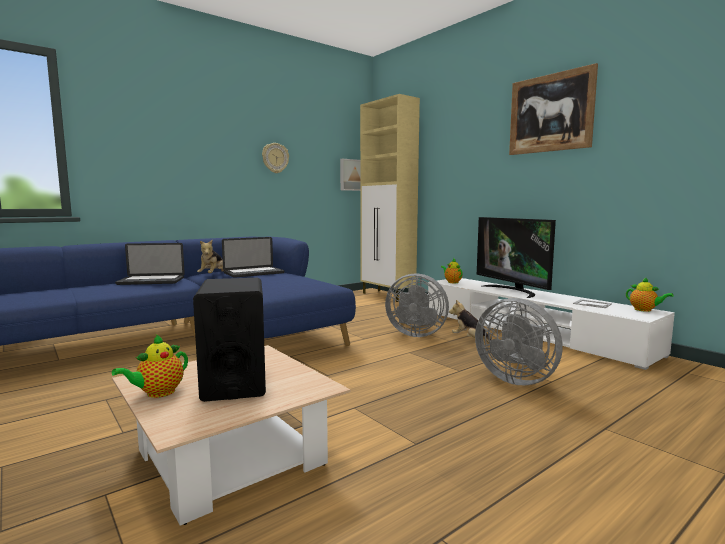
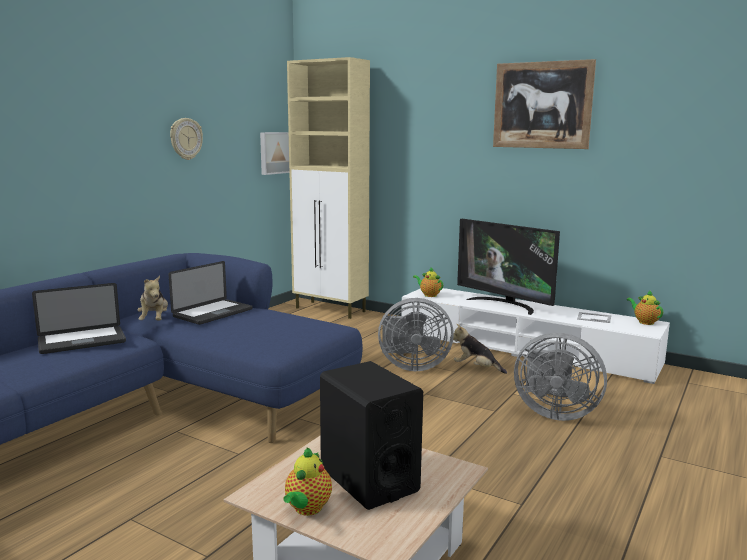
camera: 20 degrees left, 5 degrees up
teapot [626,277,674,312] -> teapot turned 150 degrees counterclockwise [627,290,663,325]

